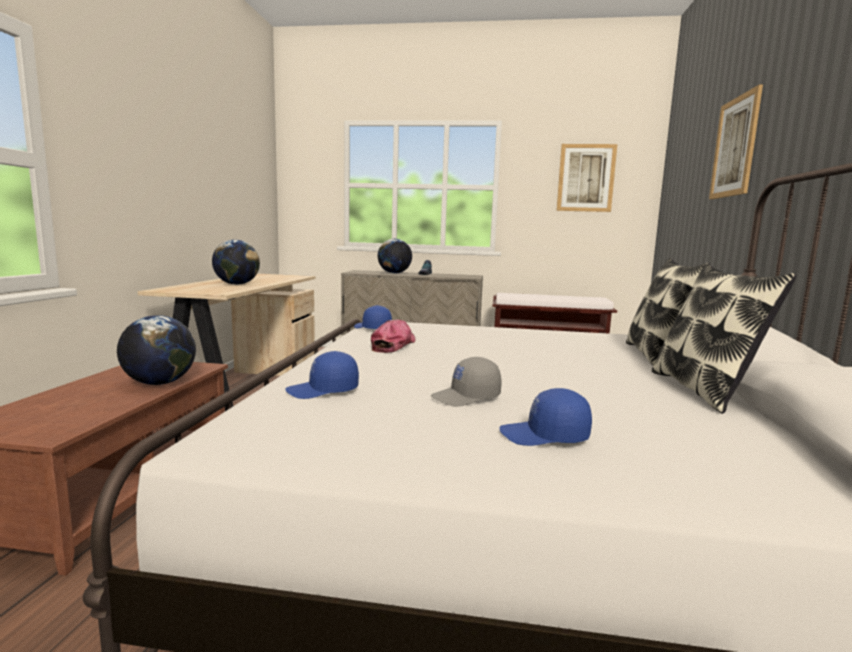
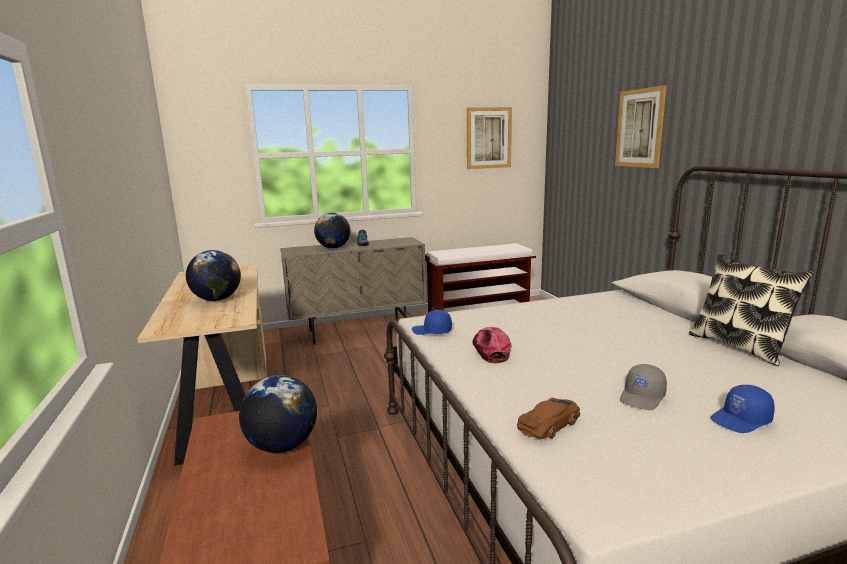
camera: 25 degrees left, 5 degrees up
blue cap [285,351,359,399] -> brown toy car [517,398,580,439]
pillow [626,258,710,366] -> none

